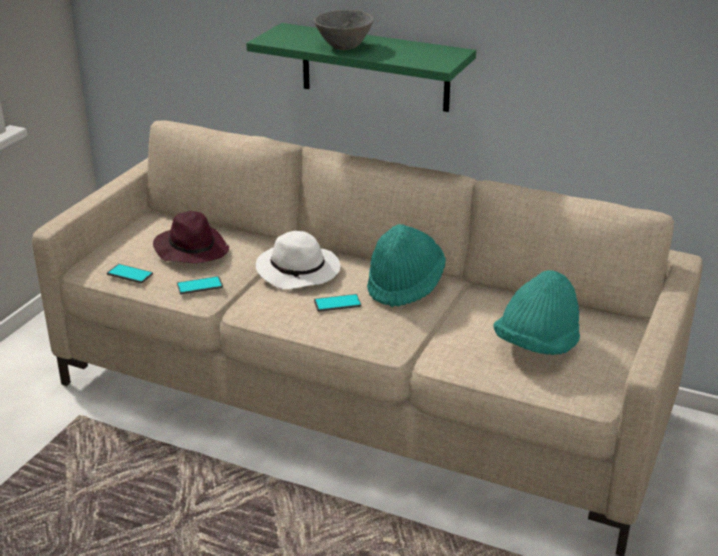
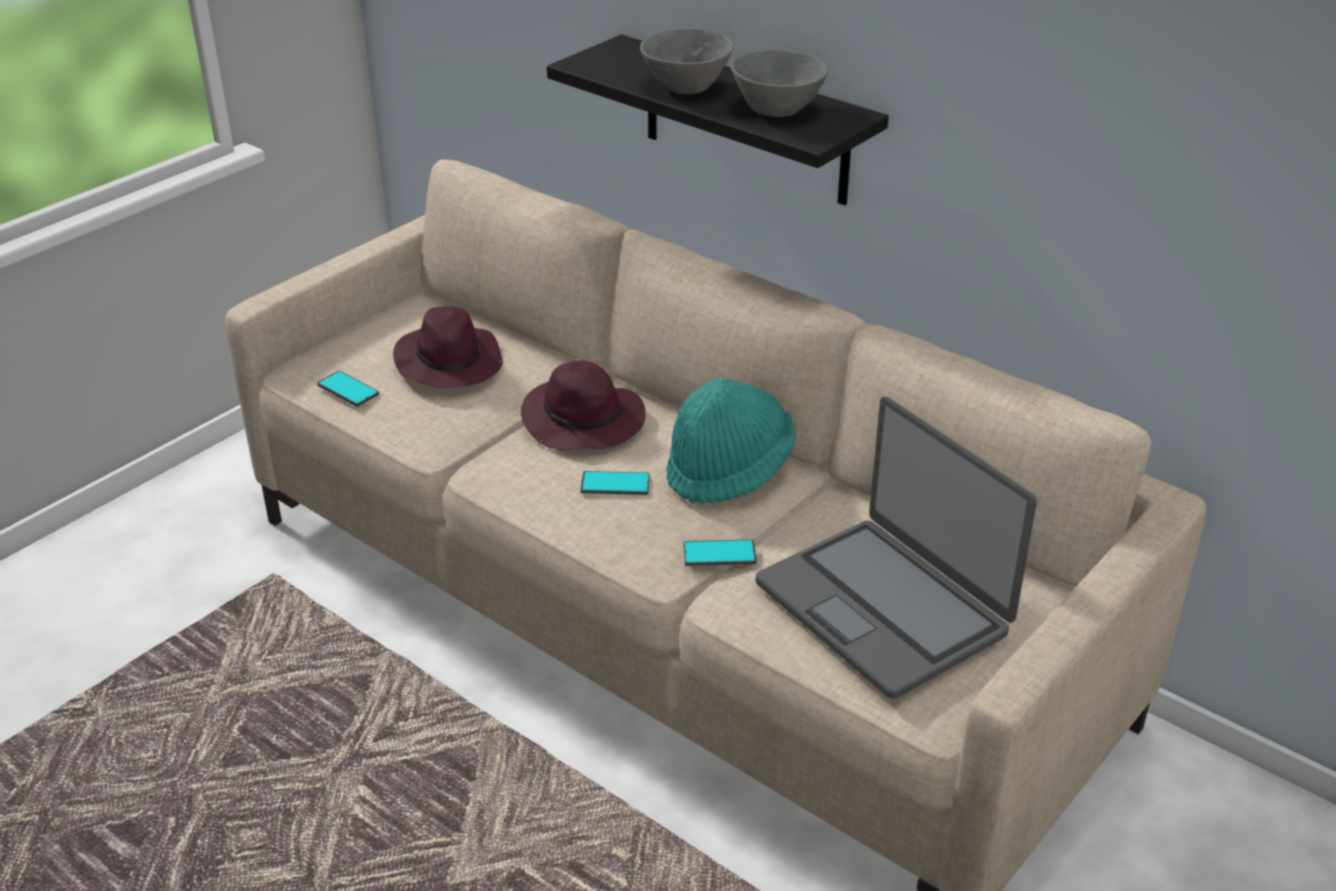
camera: 15 degrees right, 5 degrees up
phone [177,276,223,294] -> phone moved to [683,539,757,566]
green shelf [246,23,476,112] -> black shelf [547,35,889,205]
white hat [256,231,340,289] -> purple hat [521,360,646,450]
turquoise hat [493,270,580,355] -> laptop [756,396,1037,699]
none -> grey bowl [730,49,828,117]

